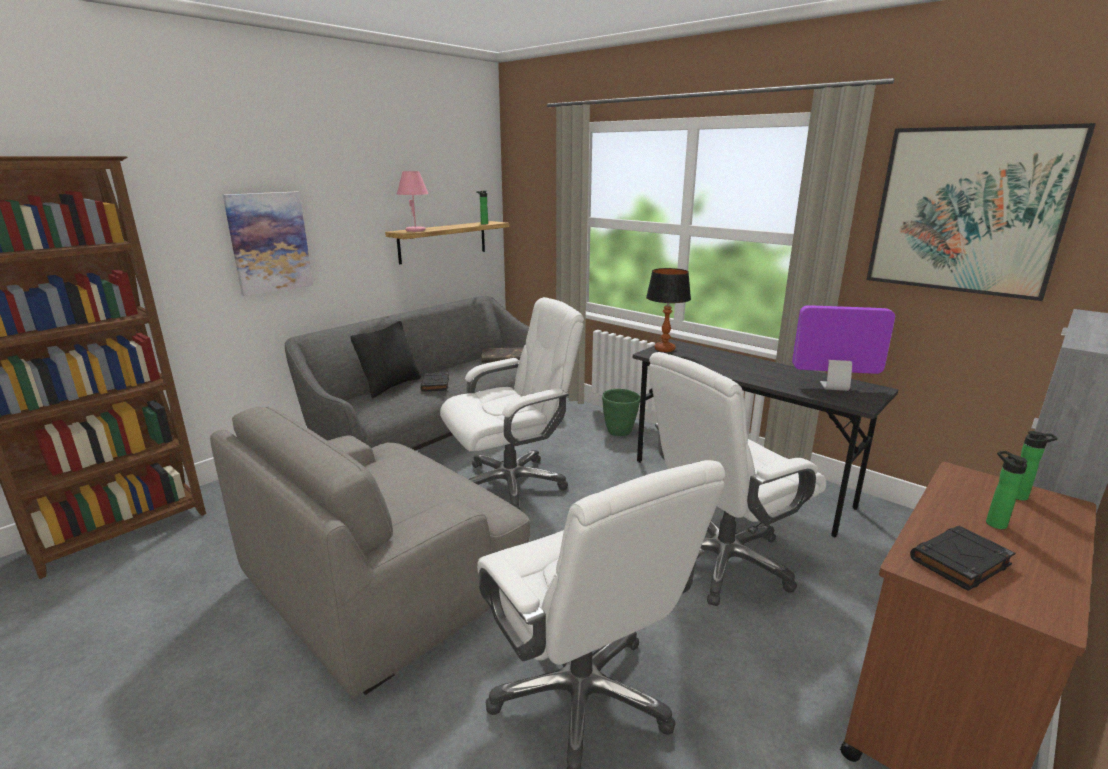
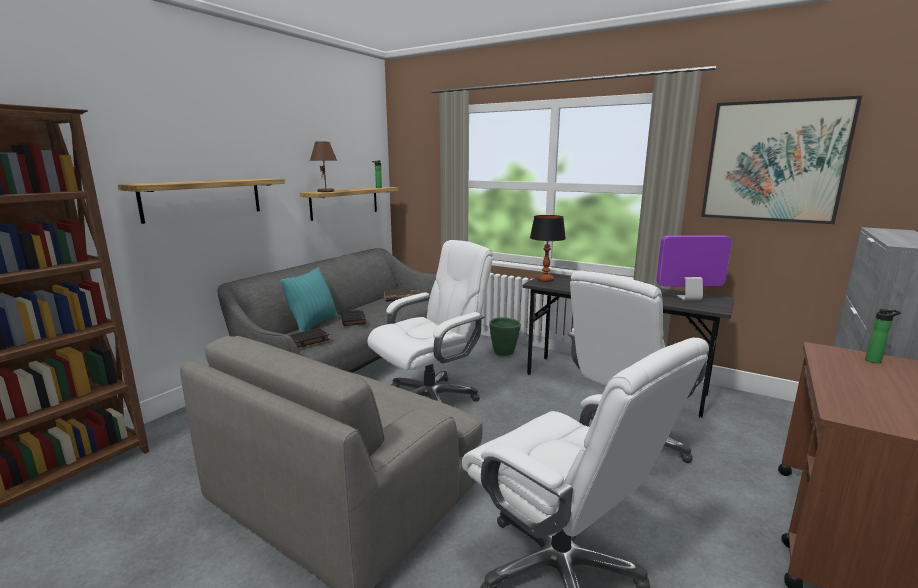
camera: 10 degrees left, 5 degrees down
picture [223,191,313,296] -> shelf [118,178,285,224]
black pillow [350,321,421,398] -> turquoise pillow [280,267,338,332]
pink table lamp [397,171,429,232] -> brown table lamp [310,142,337,192]
black book [910,526,1015,591] -> black book moved to [289,328,330,348]
bottle [986,451,1028,529] -> none

